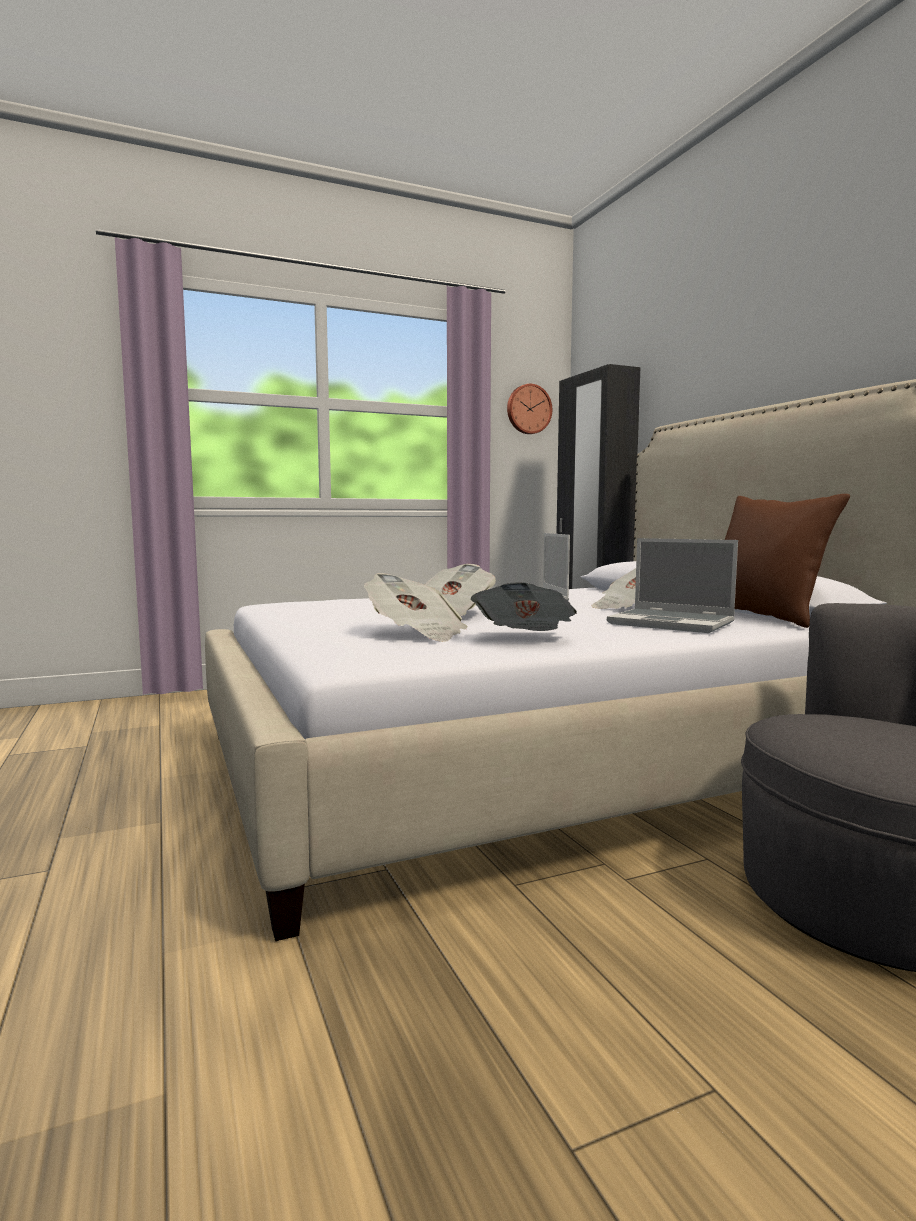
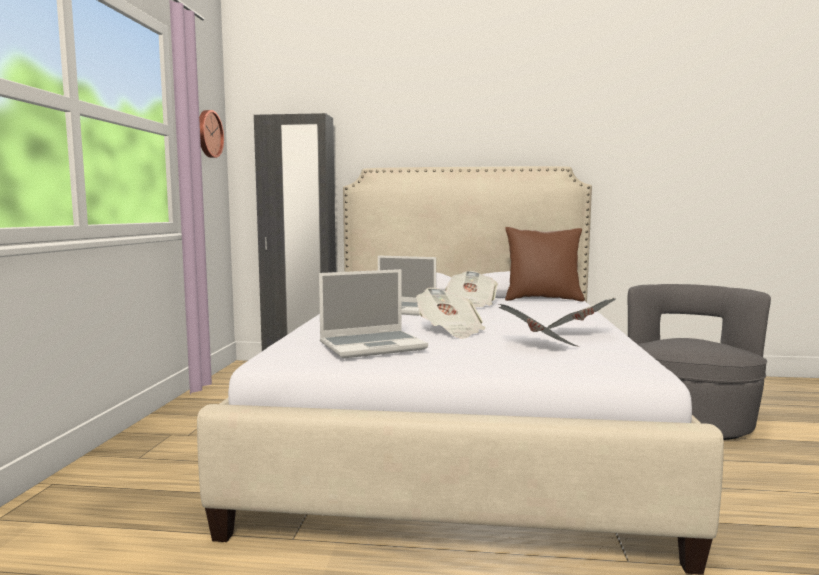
camera: 60 degrees left, 0 degrees up
laptop [607,538,738,633] -> laptop moved to [319,269,428,359]

